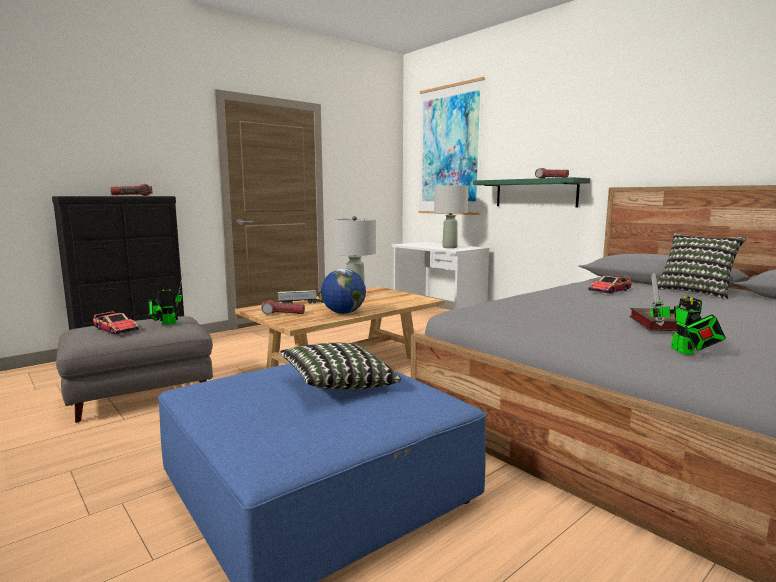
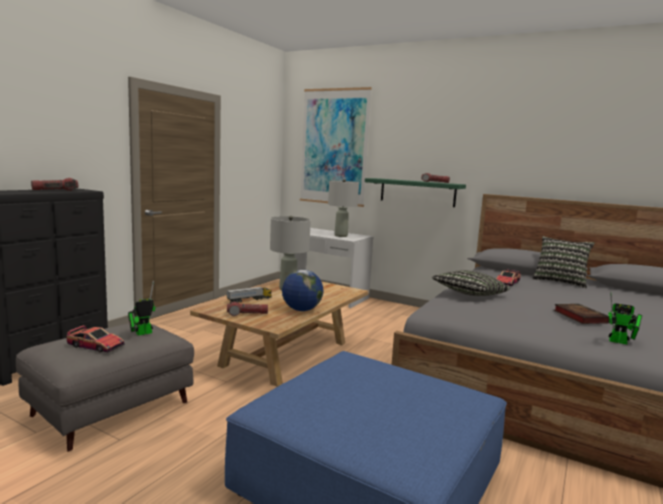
camera: 20 degrees left, 0 degrees up
pillow [279,343,401,389] -> pillow moved to [432,270,510,296]
toy robot [650,272,726,354] -> toy robot turned 45 degrees counterclockwise [608,291,642,344]

